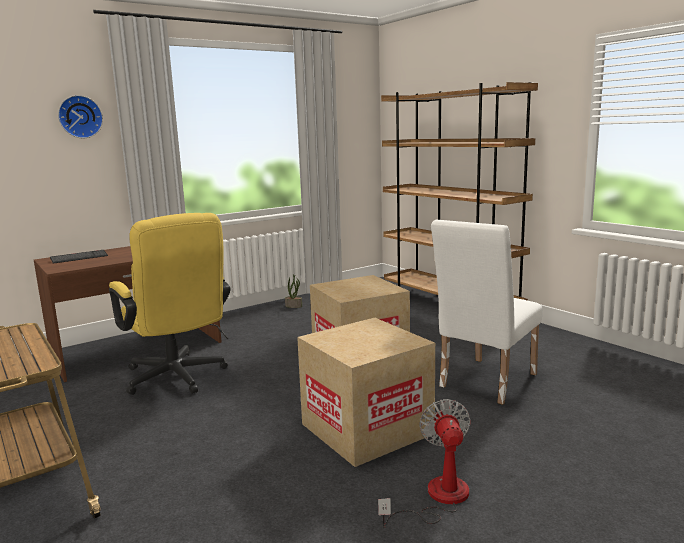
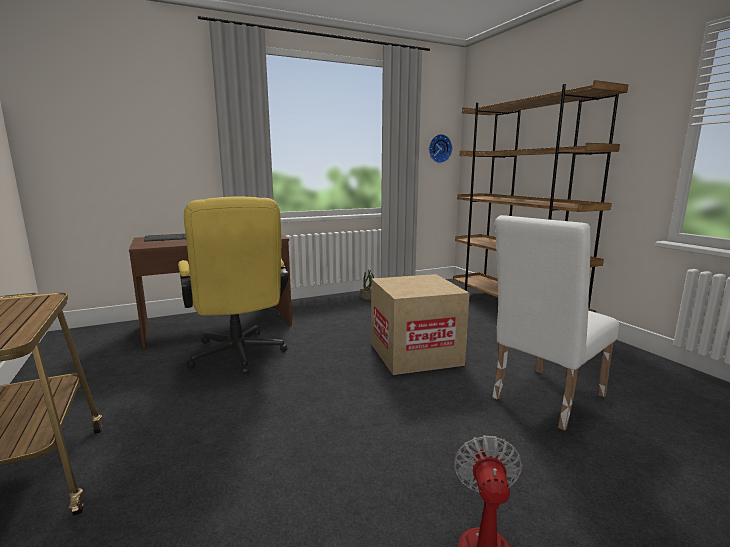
camera: 10 degrees right, 0 degrees up
wall clock [58,95,103,138] -> wall clock moved to [429,134,452,163]
cardboard box [297,318,435,467] -> none

